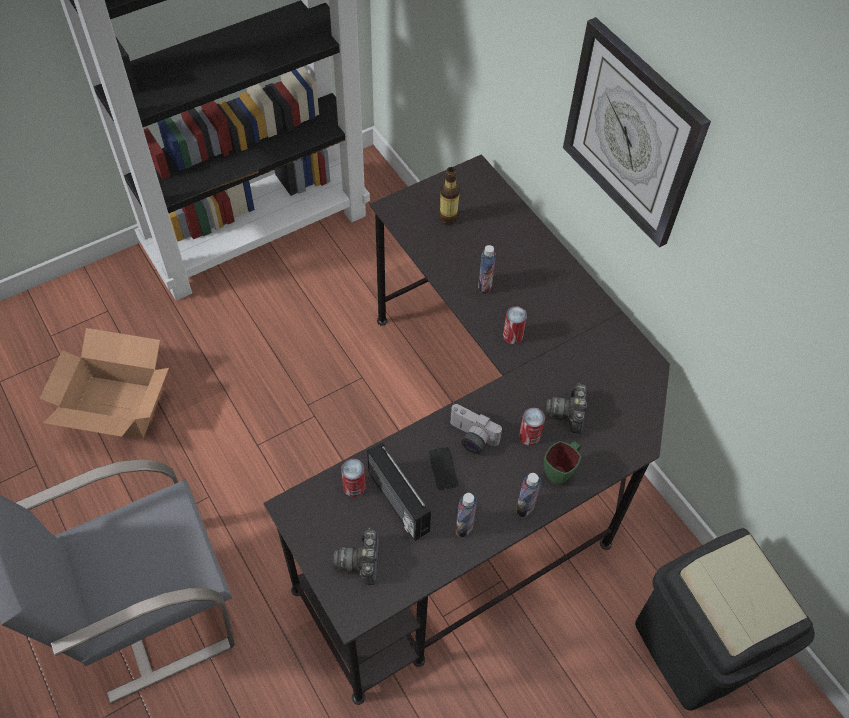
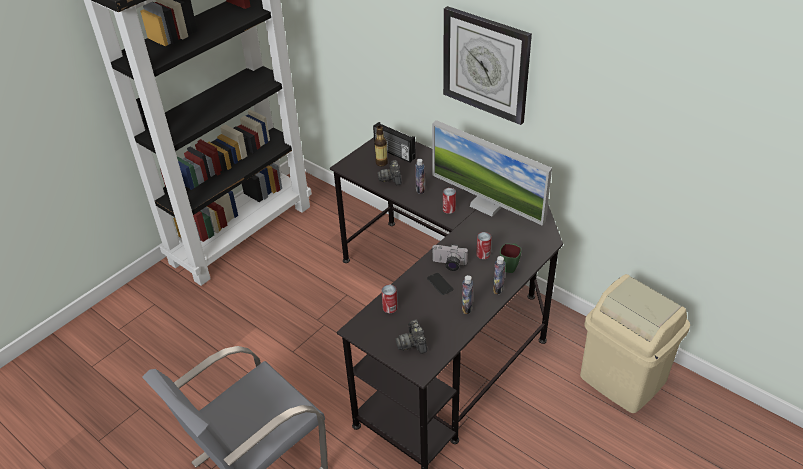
camera: 15 degrees left, 15 degrees down
cardboard box [40,328,169,439] -> none
radio [367,443,431,541] -> radio moved to [373,122,416,162]
camera [545,383,587,433] -> camera moved to [377,160,402,185]
black trash can [635,528,815,711] -> beige trash can [580,274,690,413]
none -> monitor [432,120,552,226]

